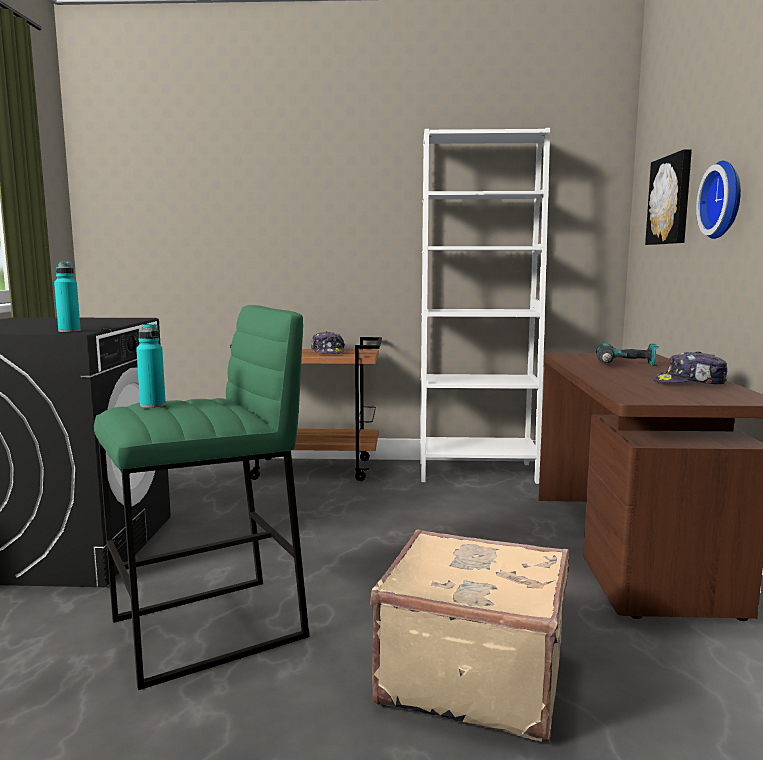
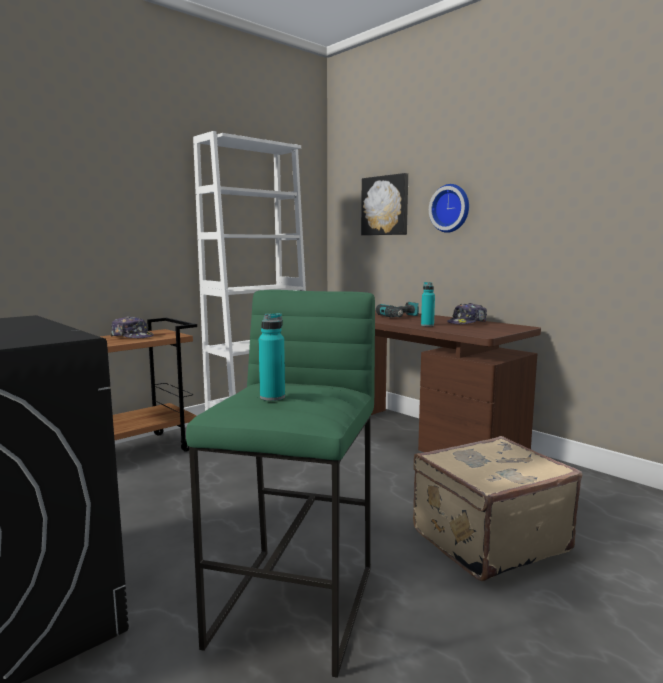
camera: 45 degrees left, 0 degrees up
turquoise bottle [54,262,81,332] -> turquoise bottle moved to [421,282,435,326]

